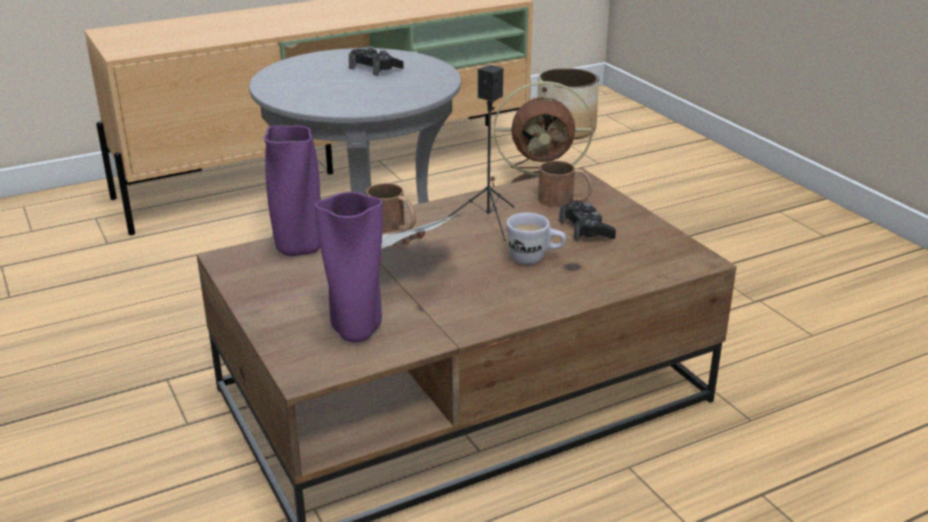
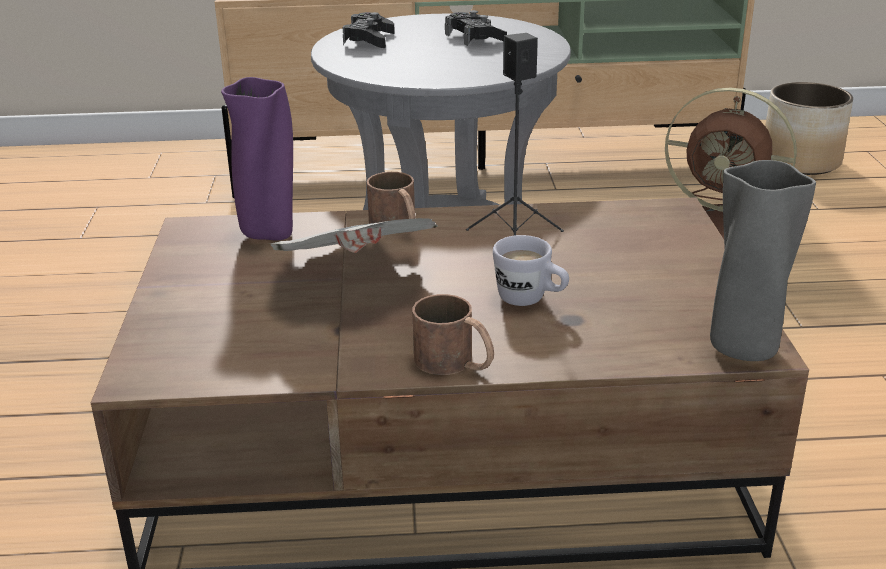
camera: 25 degrees right, 0 degrees up
purple vase [315,192,383,342] -> none
brown mug [538,161,592,207] -> brown mug moved to [412,294,494,375]
black game controller [559,201,616,241] -> black game controller moved to [343,12,395,48]
none -> grey vase [710,160,816,361]

